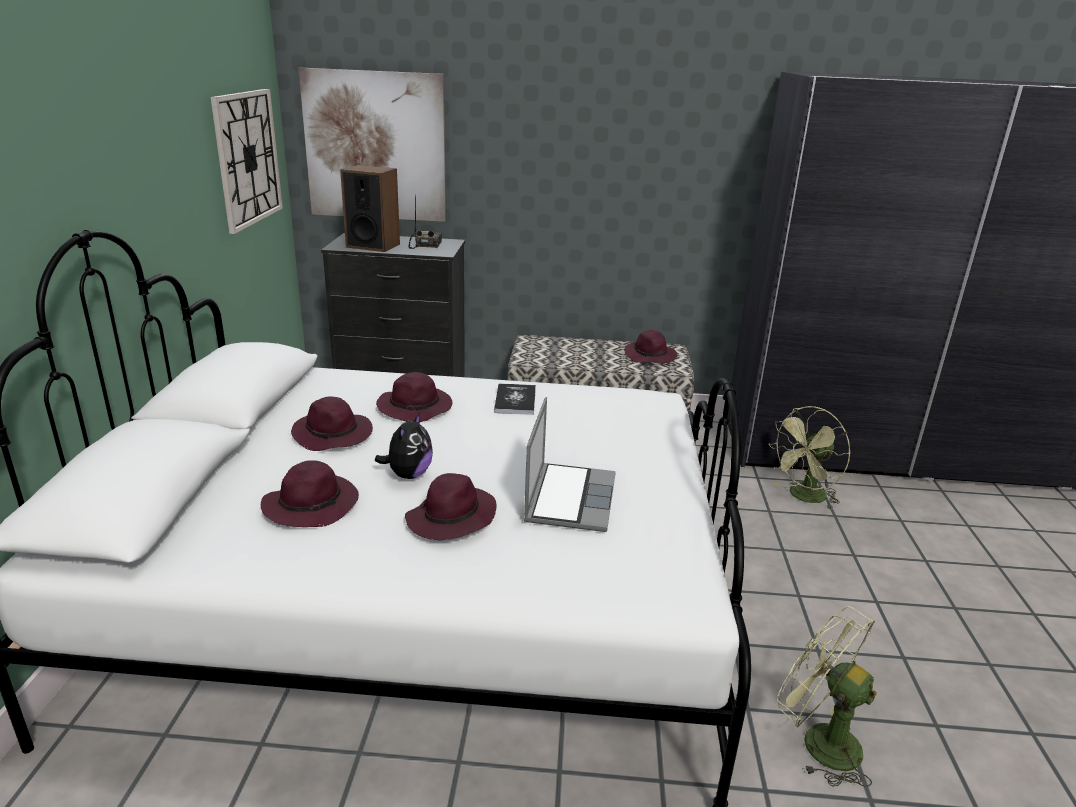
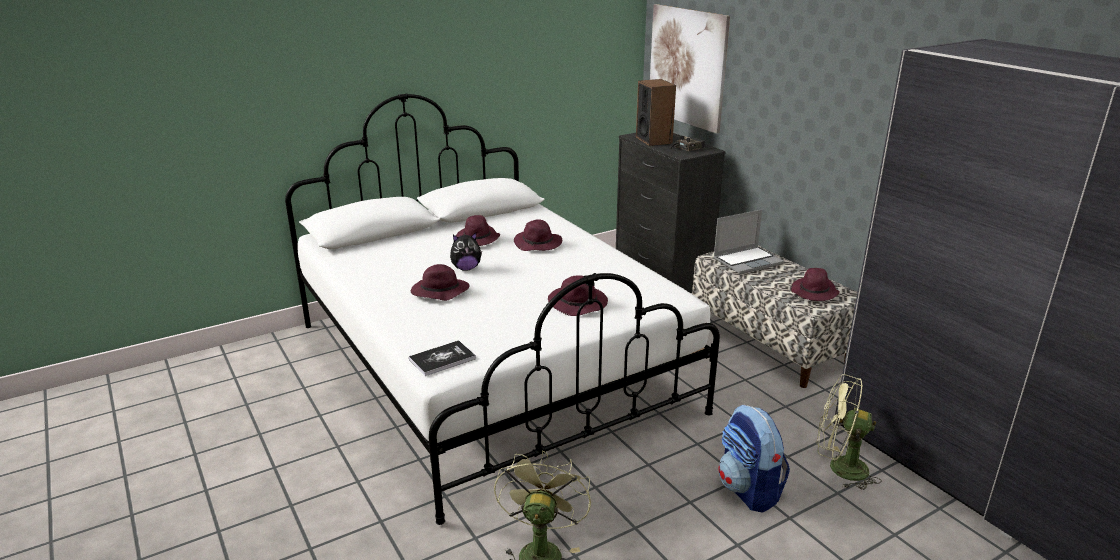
camera: 55 degrees right, 0 degrees up
wall clock [210,89,283,234] -> none
purple hat [261,460,359,527] -> purple hat moved to [548,276,608,316]
book [494,383,536,415] -> book moved to [409,340,476,376]
laptop [524,397,616,532] -> laptop moved to [713,209,784,274]
none -> backpack [718,405,790,513]

